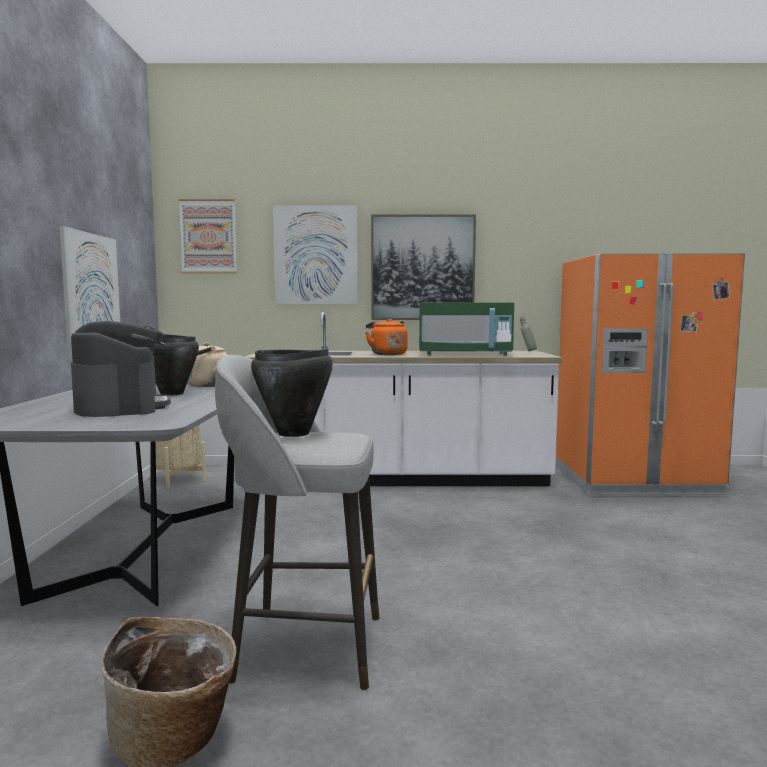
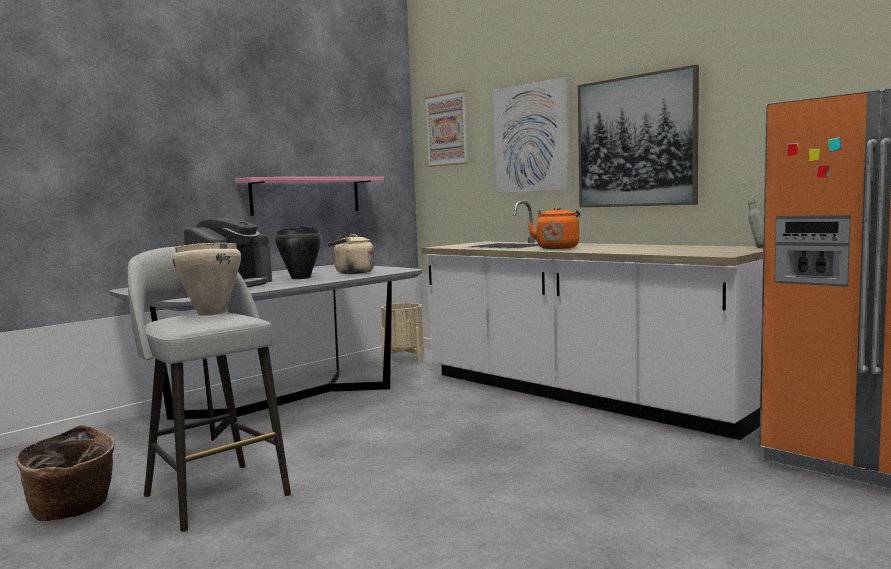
camera: 45 degrees right, 0 degrees up
picture [60,226,120,363] -> pink shelf [235,177,384,216]
black cooking pot [251,349,333,437] -> beige cooking pot [172,243,241,316]
green microwave [419,302,514,356] -> none

